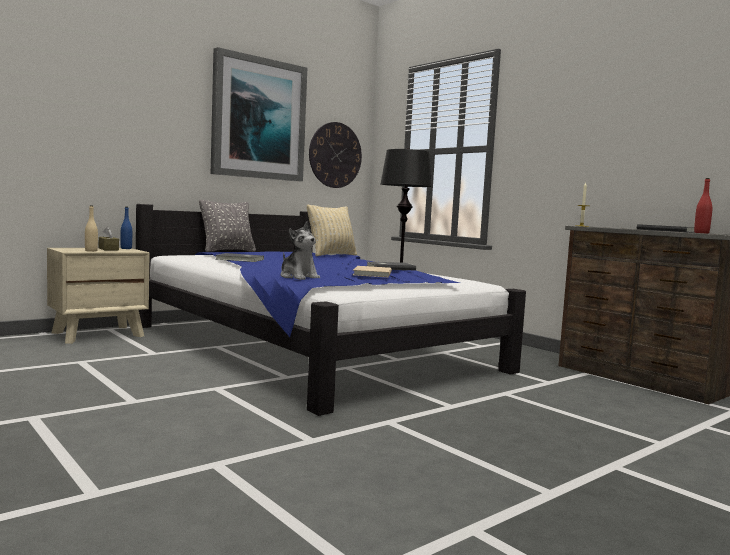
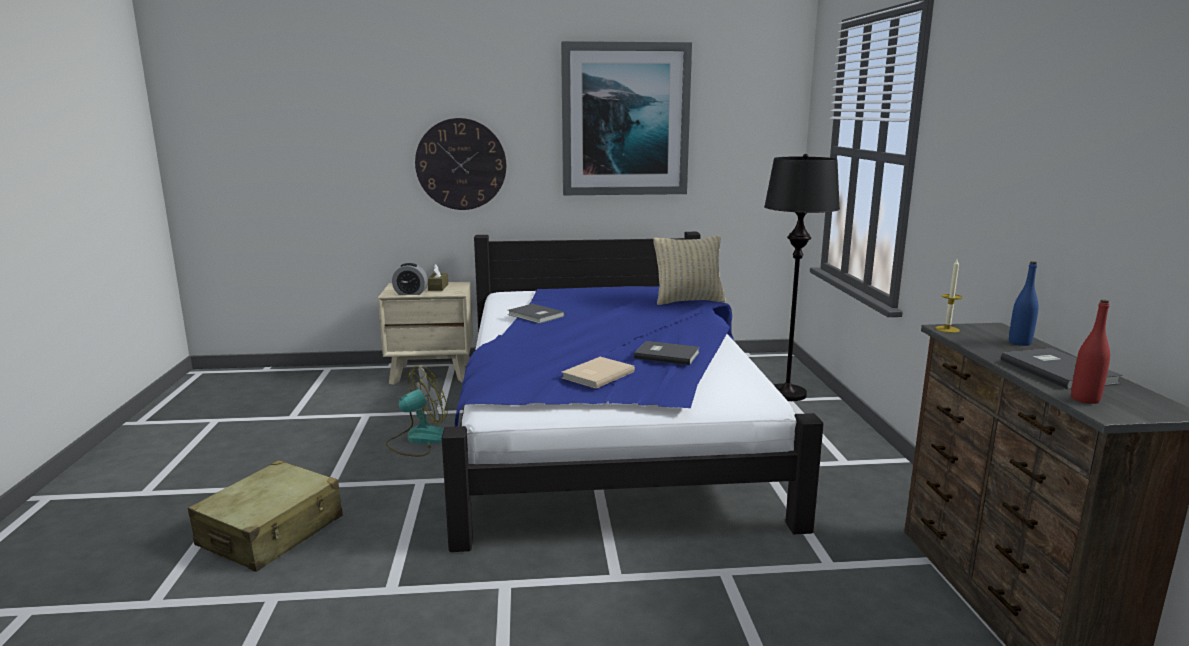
camera: 35 degrees right, 10 degrees up
beige bottle [85,205,98,252] -> alarm clock [392,263,428,295]
blue bottle [120,207,132,249] -> blue bottle moved to [1009,261,1039,346]
grey pillow [199,200,256,252] -> none
plush toy [281,222,320,280] -> none
wall clock [309,122,362,188] -> wall clock moved to [415,118,506,210]
none -> beige suitcase [188,460,343,572]
none -> fan [385,366,447,456]

